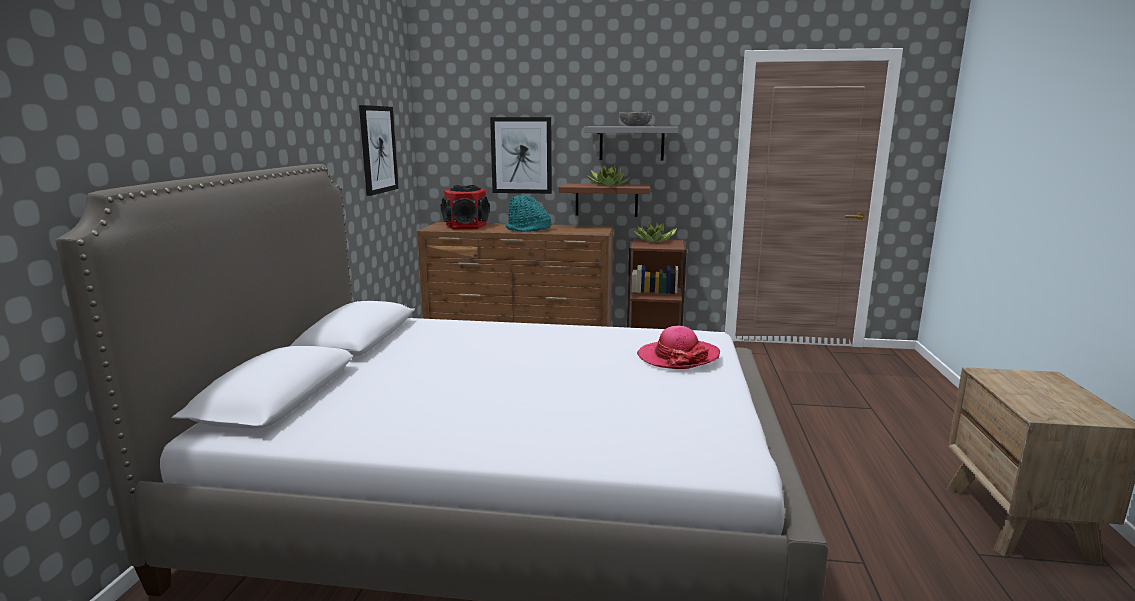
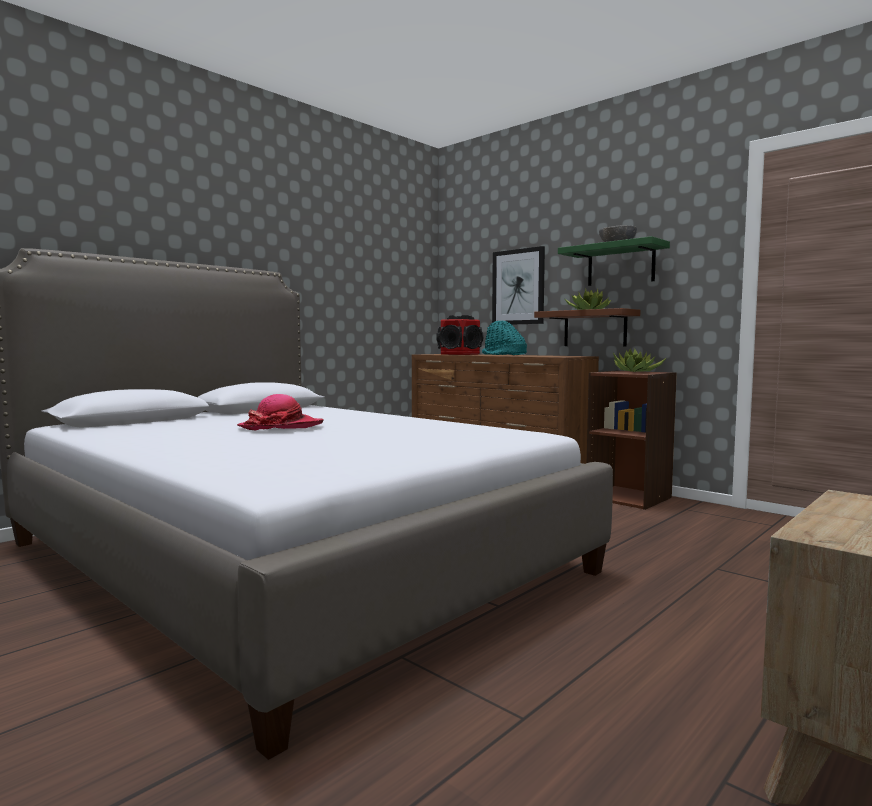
camera: 35 degrees right, 10 degrees down
picture [359,105,399,196] -> none
grey shelf [584,127,678,161] -> green shelf [558,236,670,286]
hat [637,325,720,369] -> hat moved to [237,394,324,431]

